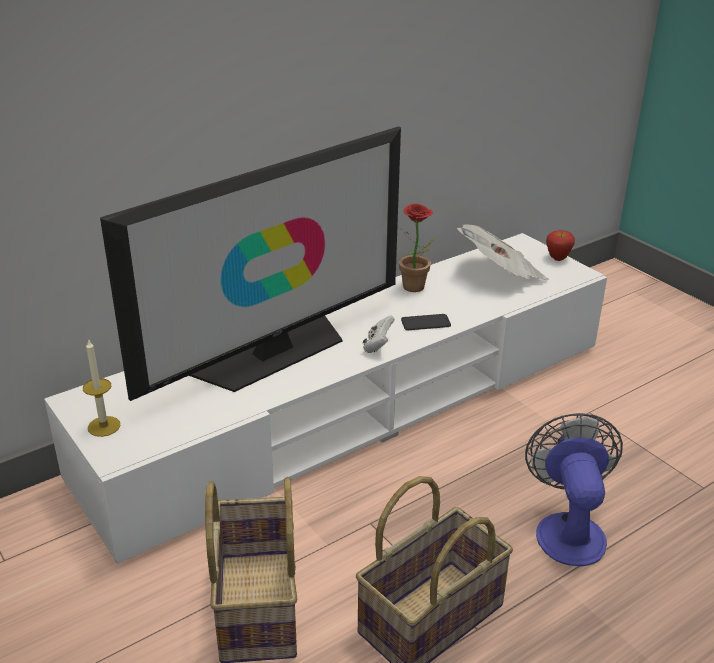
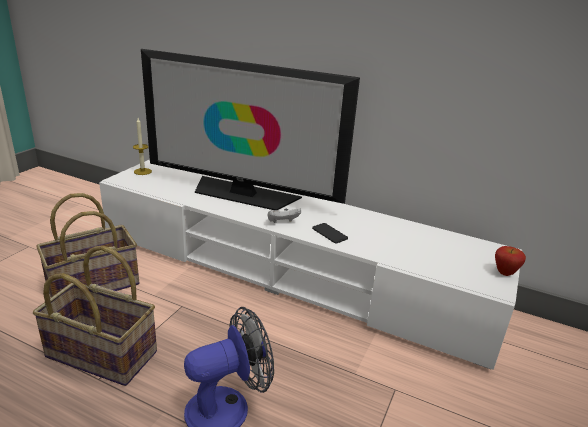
camera: 60 degrees right, 5 degrees down
potted plant [397,204,436,292] -> none
newspaper [457,224,549,280] -> none

